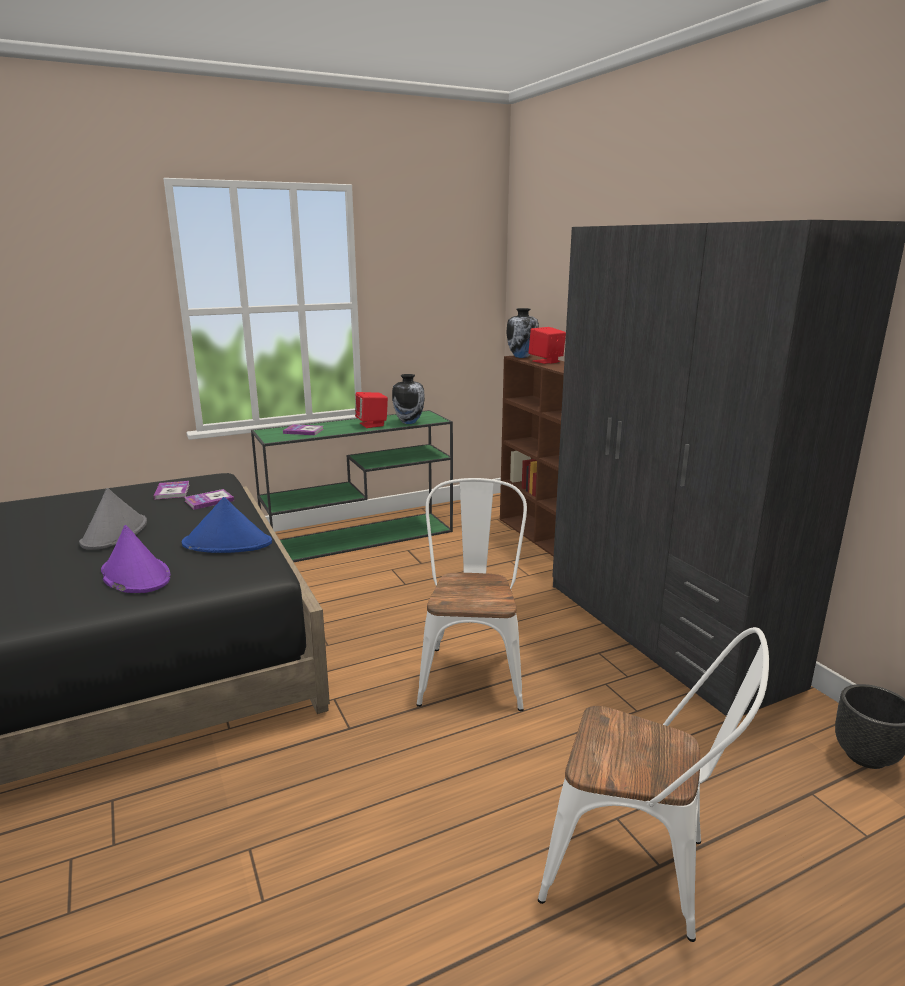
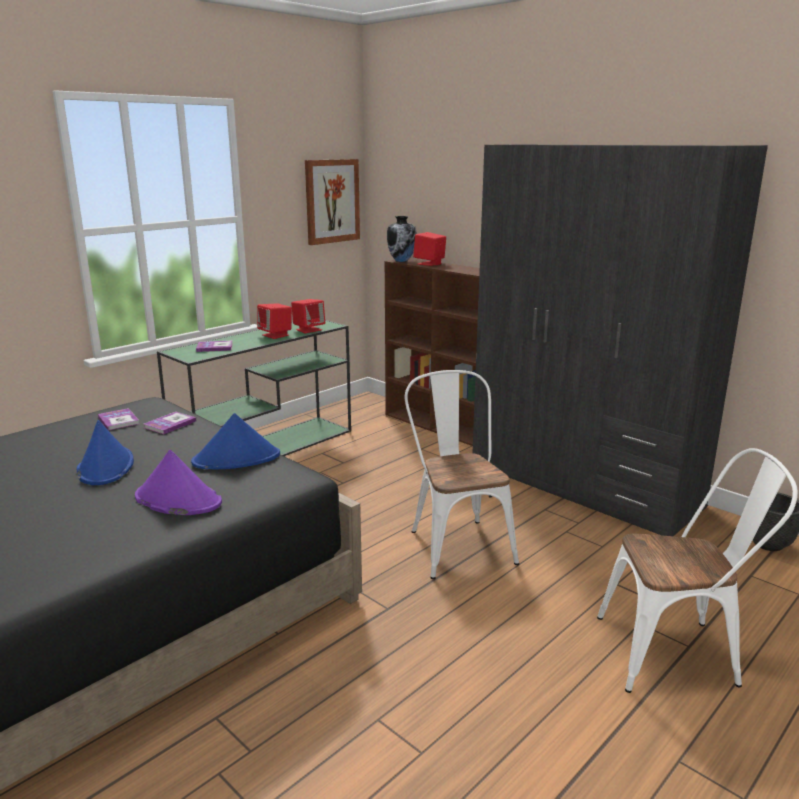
camera: 20 degrees left, 0 degrees up
grey hat [79,488,147,550] -> blue hat [77,420,134,485]
vase [392,374,425,424] -> red speaker [291,299,325,333]
none -> picture [305,159,360,245]

